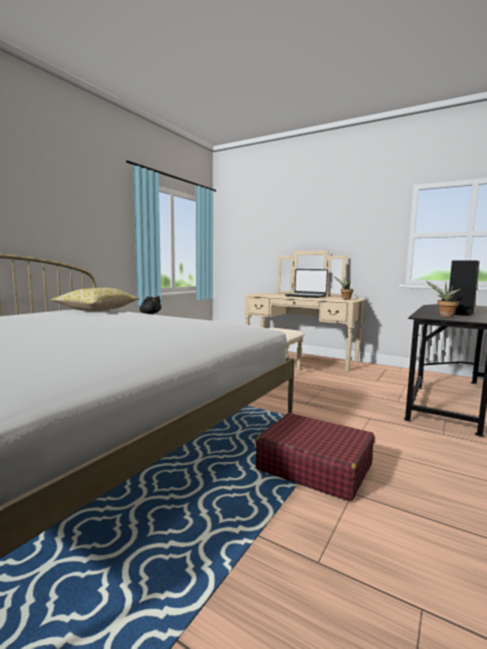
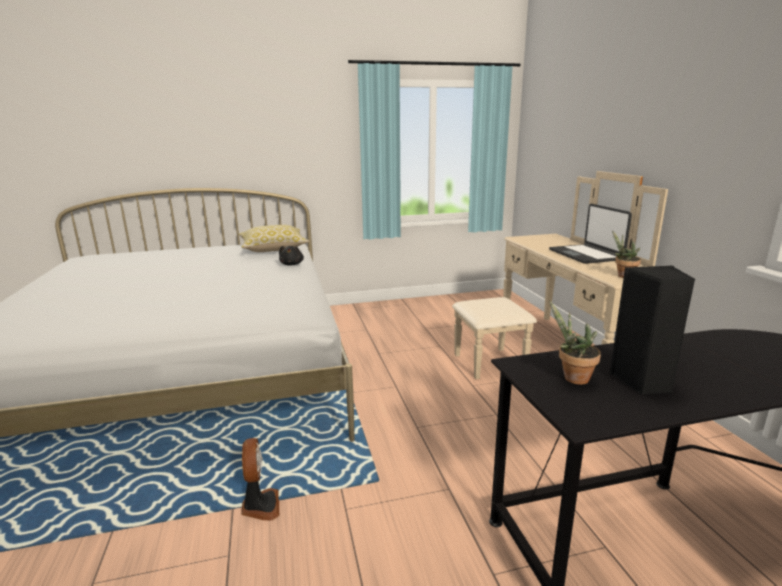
camera: 45 degrees right, 10 degrees up
red suitcase [256,413,375,501] -> fan [241,438,279,520]

